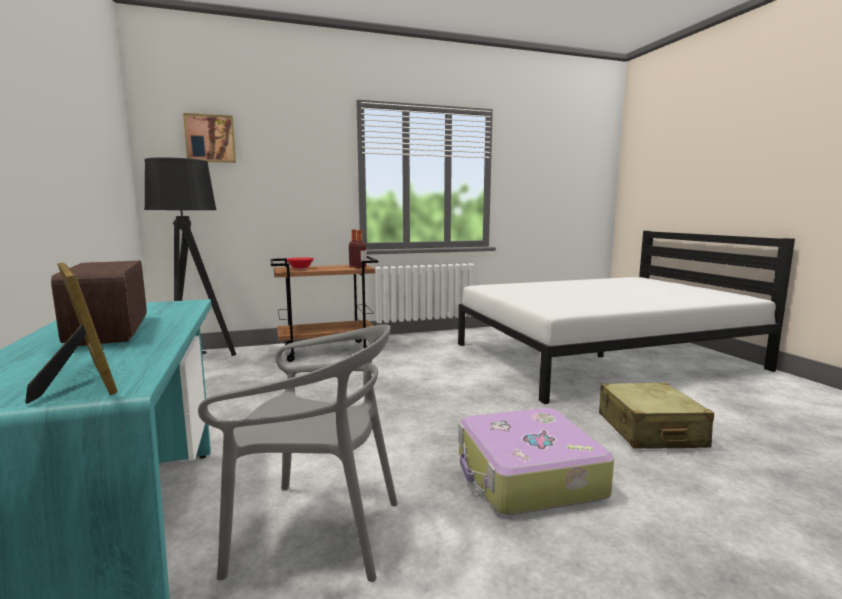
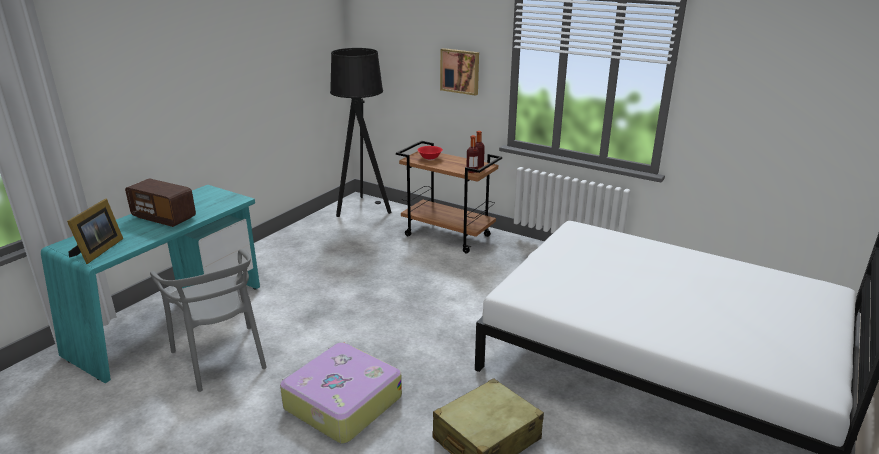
camera: 50 degrees right, 15 degrees up
radio [51,261,147,346] -> radio turned 90 degrees counterclockwise [125,178,196,227]
picture [183,113,236,163] -> picture moved to [440,48,479,96]

